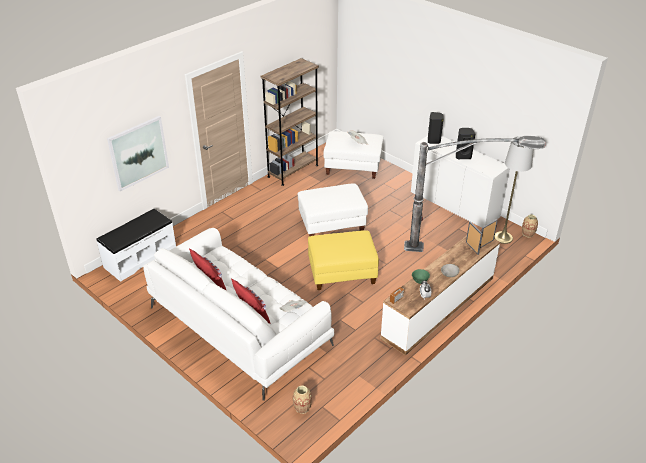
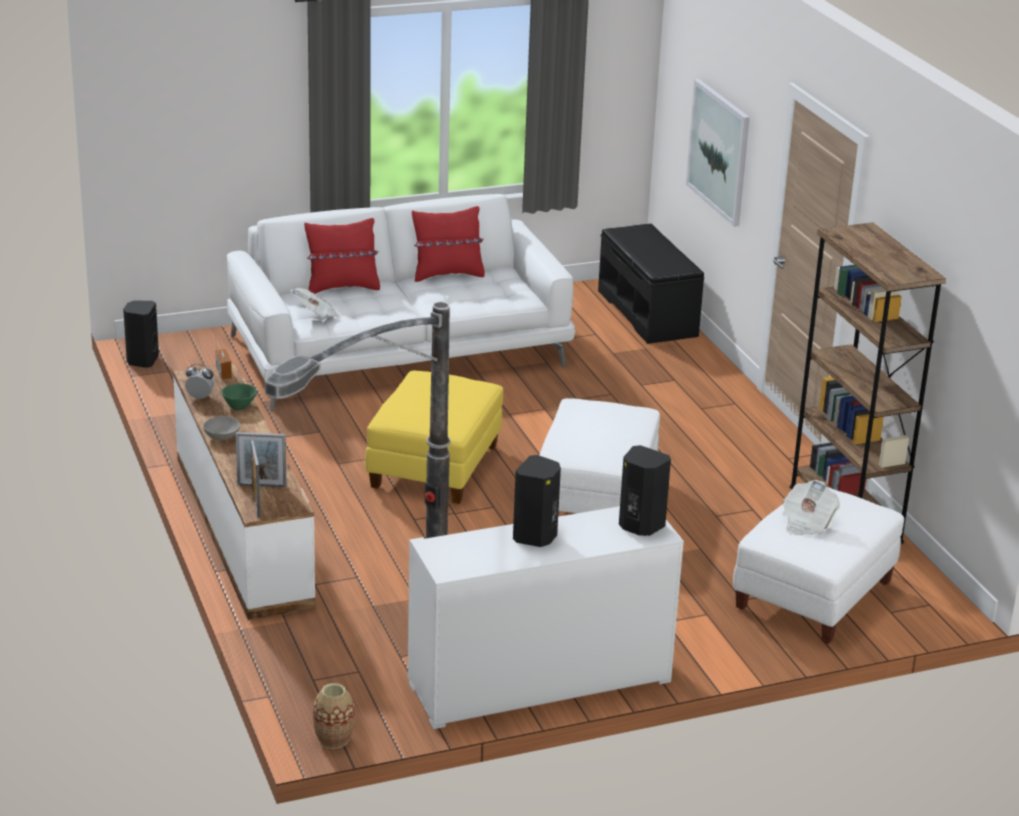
camera: 115 degrees right, 10 degrees down
white bench [96,209,176,282] -> black bench [598,223,704,344]
vase [293,385,312,414] -> none
grey floor lamp [494,136,533,244] -> none
none -> black speaker [123,301,159,368]

